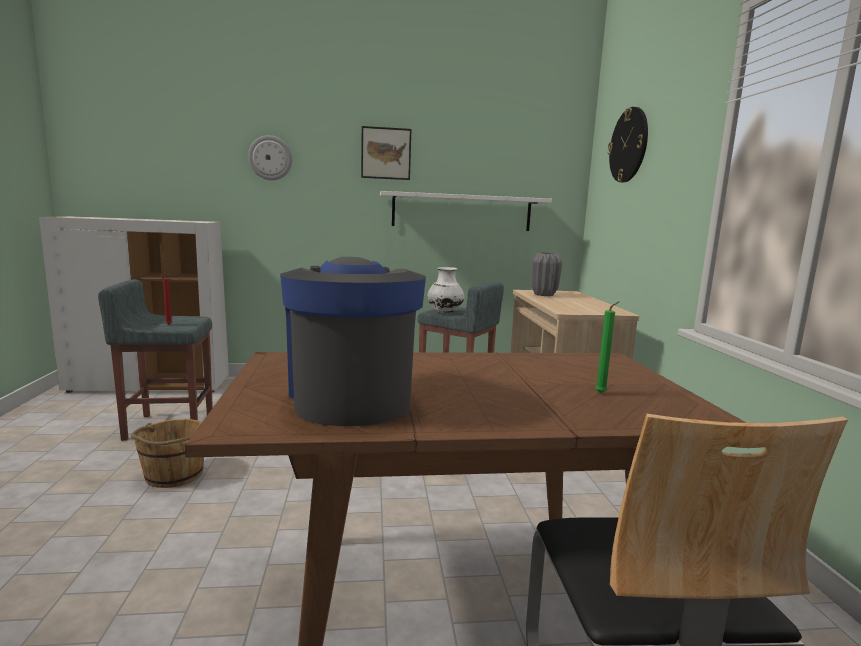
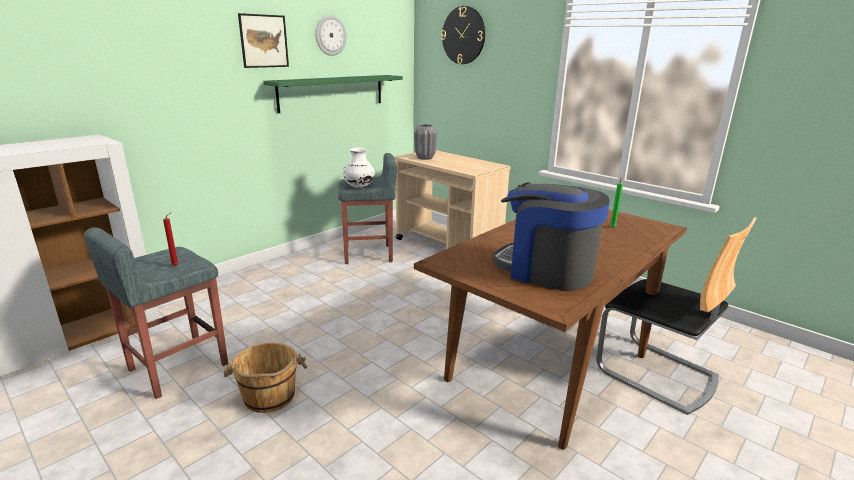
camera: 40 degrees left, 10 degrees up
wall clock [248,135,292,180] -> wall clock moved to [315,15,347,56]
white shelf [380,191,552,231] -> green shelf [264,75,403,113]

